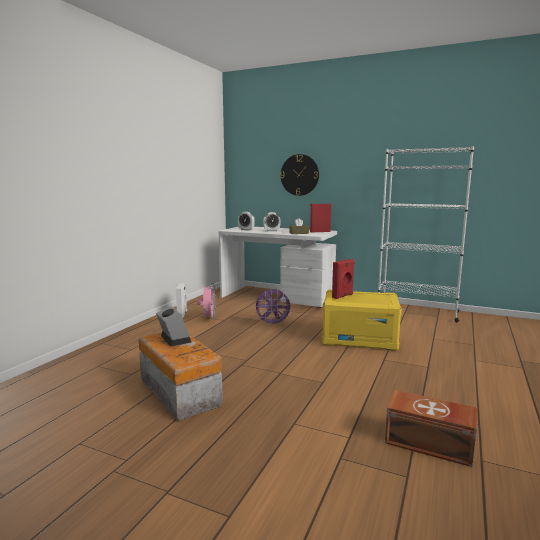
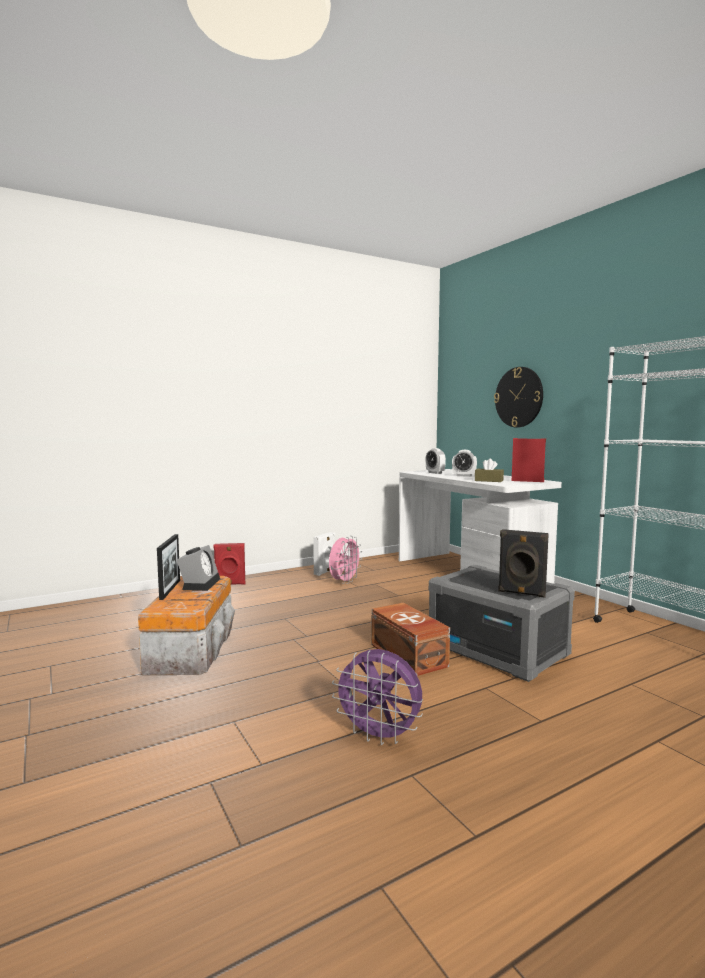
camera: 35 degrees right, 5 degrees down
purple fan [256,289,293,326] -> purple fan moved to [332,649,423,745]
yellow storage box [322,289,402,351] -> grey storage box [429,565,575,682]
red speaker [332,259,354,299] -> red speaker moved to [214,543,245,585]
brown storage box [385,390,477,467] -> brown storage box moved to [371,603,450,676]
none -> picture frame [157,534,180,600]
none -> black speaker [498,529,549,598]

